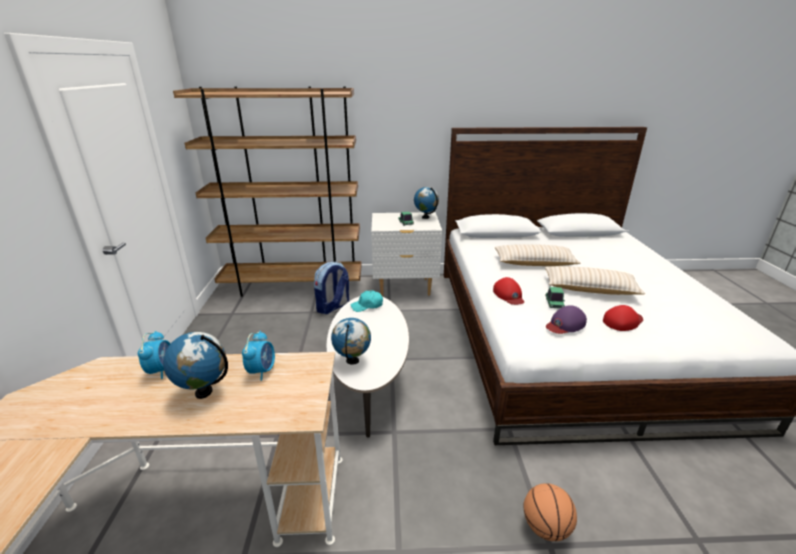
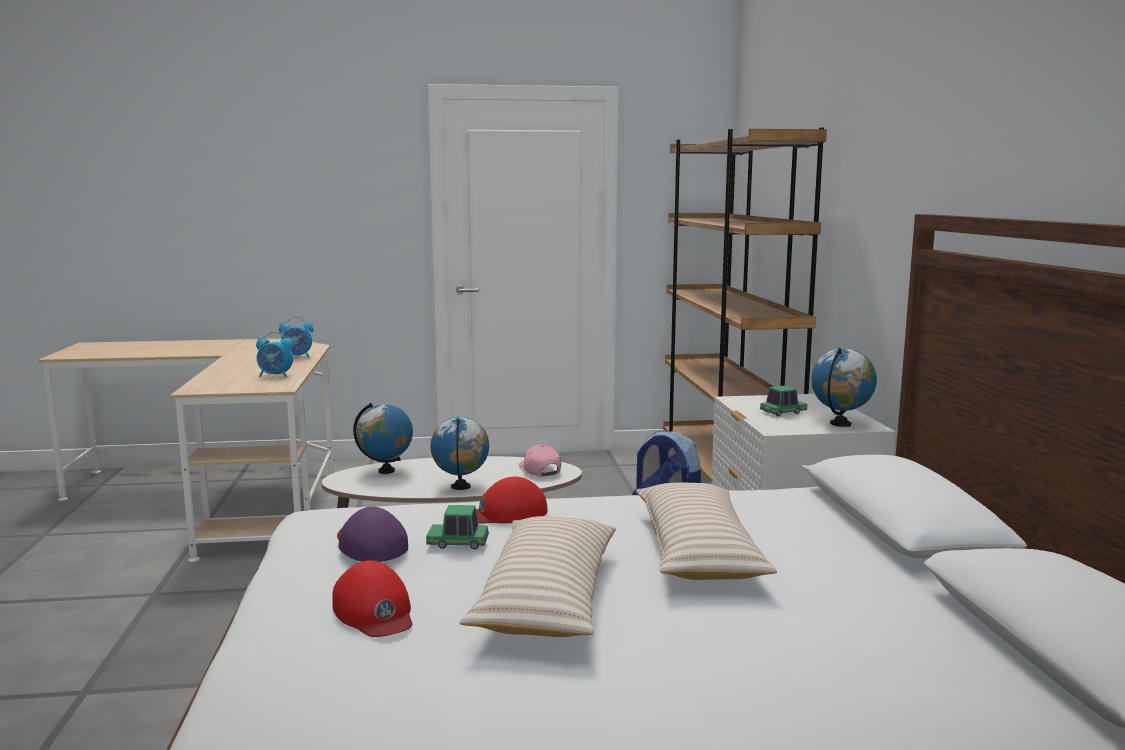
camera: 85 degrees right, 15 degrees down
globe [163,332,228,399] -> globe moved to [431,417,489,490]
turquoise cap [351,291,383,312] -> pink cap [519,445,561,477]
basketball [523,483,577,541] -> none

